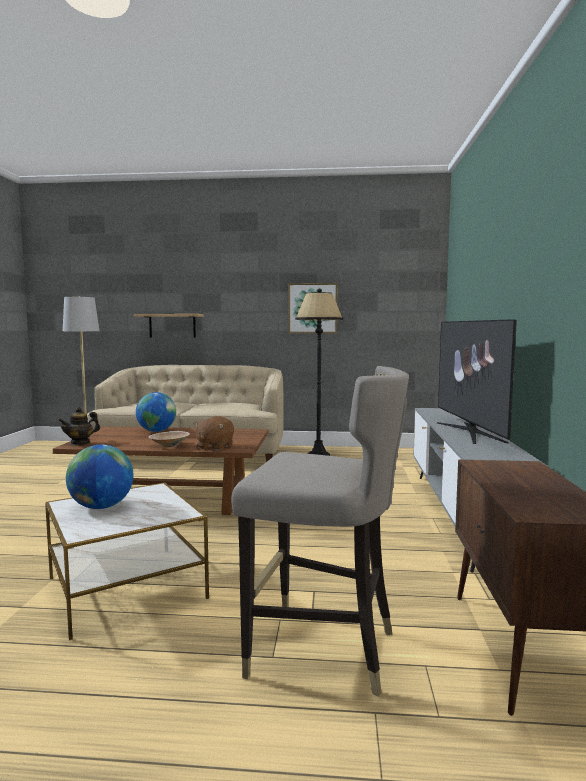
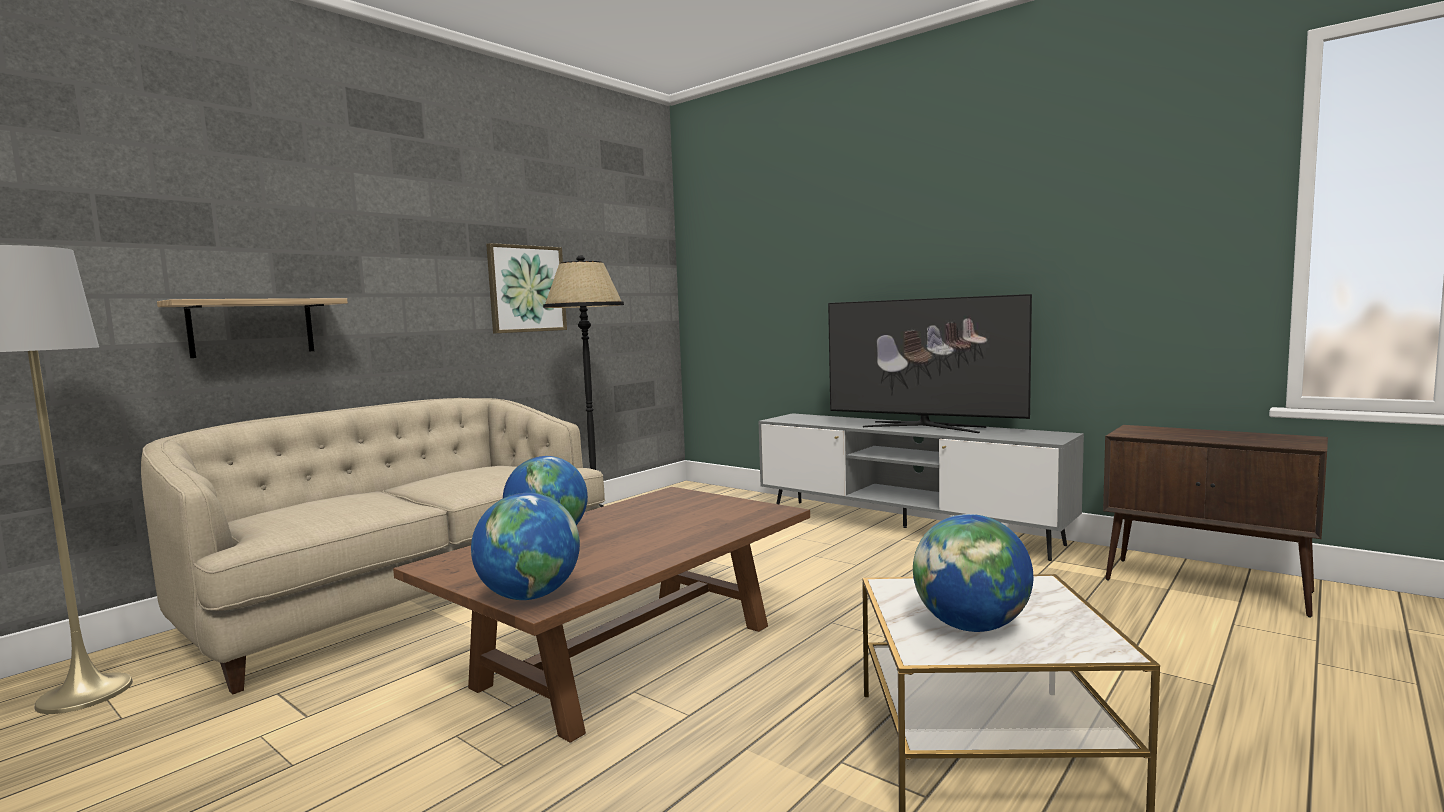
camera: 55 degrees left, 0 degrees up
teapot [58,407,100,445] -> globe [471,493,580,600]
beige bowl [149,431,190,447] -> none
brown plush toy [193,416,234,450] -> none
grey stool [231,366,409,697] -> none

